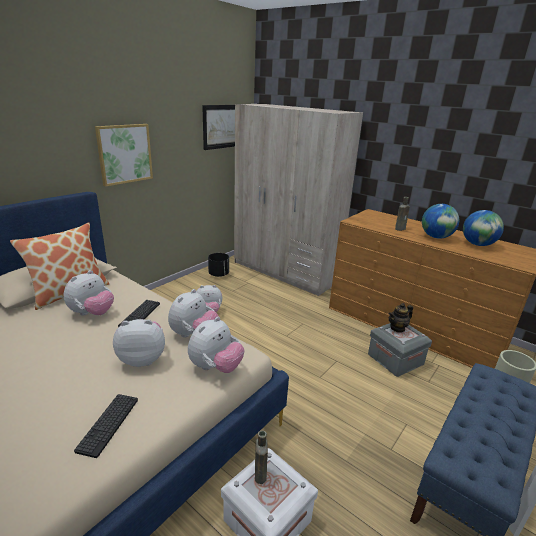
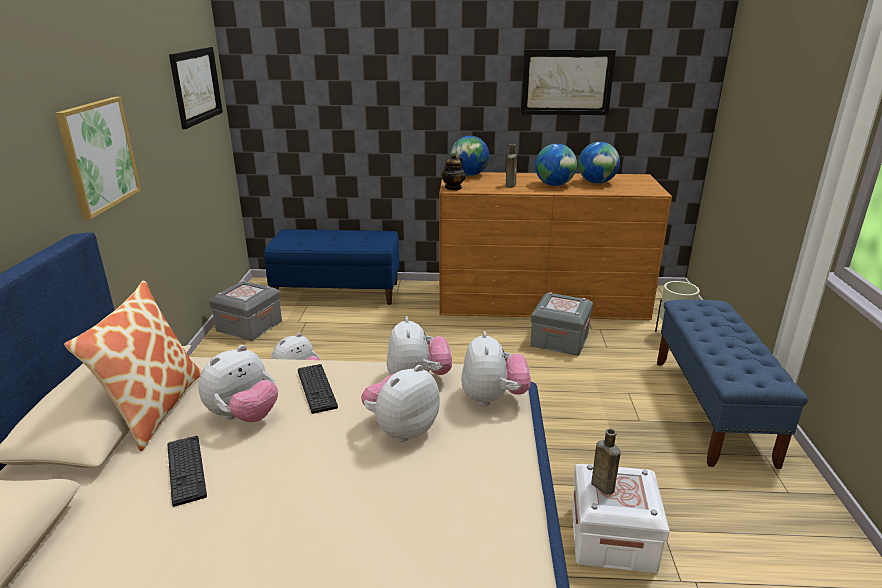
camera: 35 degrees left, 0 degrees up
plush toy [63,270,114,316] -> plush toy turned 45 degrees clockwise [198,345,278,422]
keyboard [74,394,138,458] -> keyboard moved to [167,436,207,507]
black planter [208,253,229,277] -> grey storage box [209,280,282,341]
beige wardrobe [234,104,363,296] -> blue bench [264,229,399,305]
teapot [389,303,413,333] -> teapot moved to [441,153,466,190]
none -> globe [450,136,489,176]
none -> picture [521,50,616,115]

